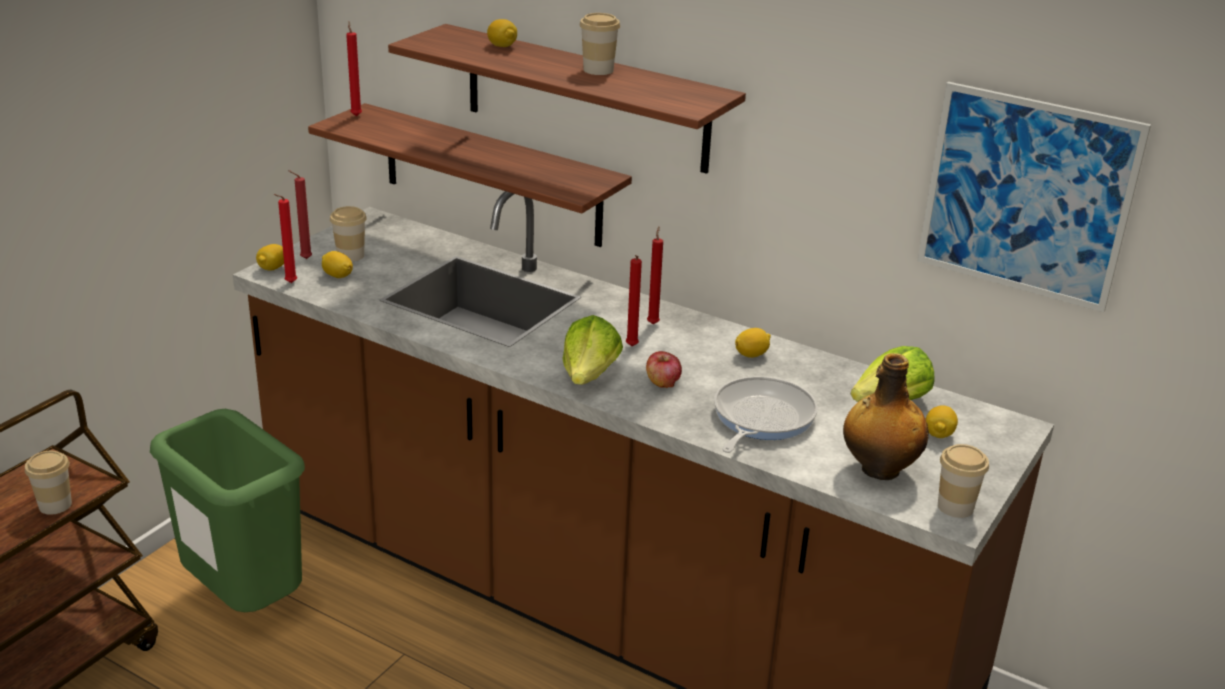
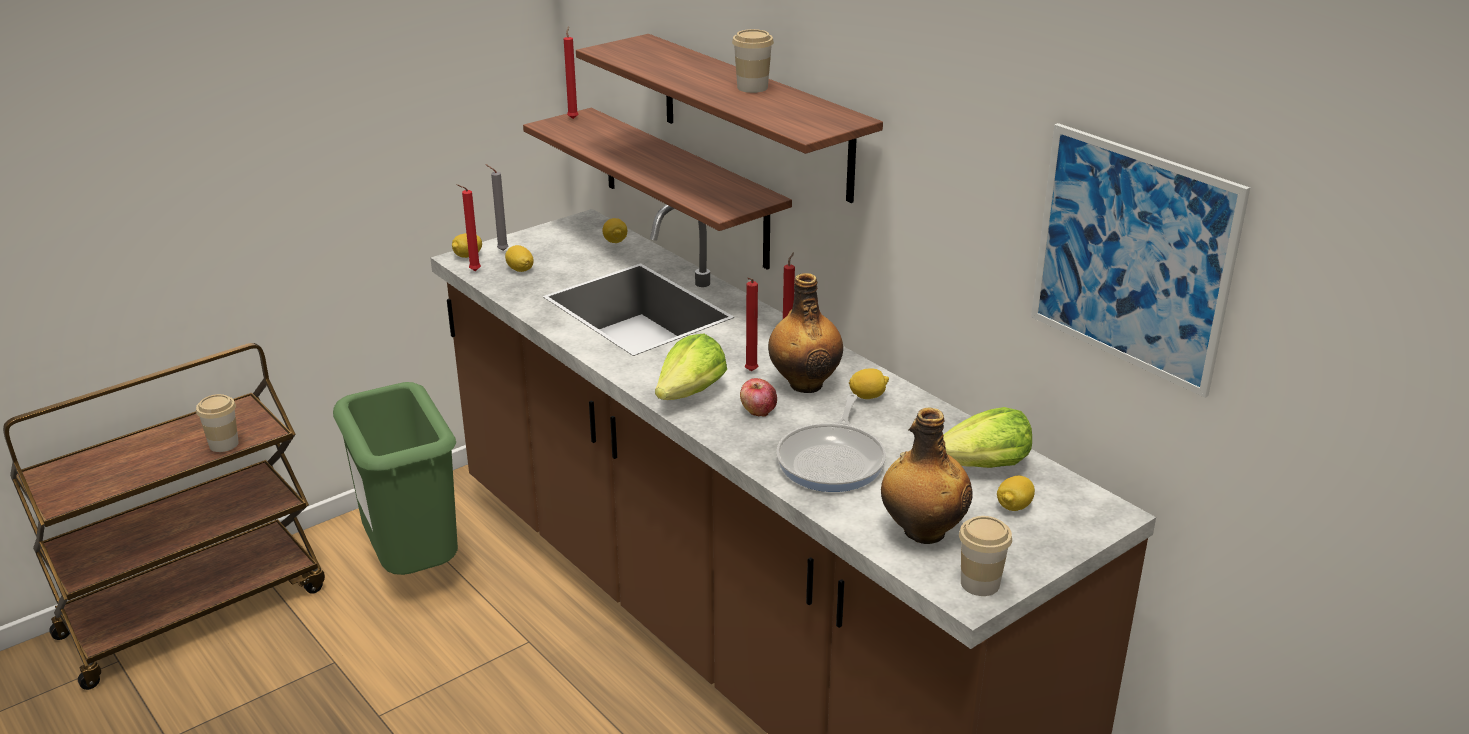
camera: 20 degrees right, 0 degrees up
red candle [288,170,312,259] -> grey candle [485,164,508,251]
cup [330,206,367,261] -> none
lemon [487,19,517,47] -> lemon moved to [603,218,627,243]
frying pan [714,376,818,453] -> frying pan turned 150 degrees clockwise [776,394,886,492]
none -> bottle [768,273,843,393]

